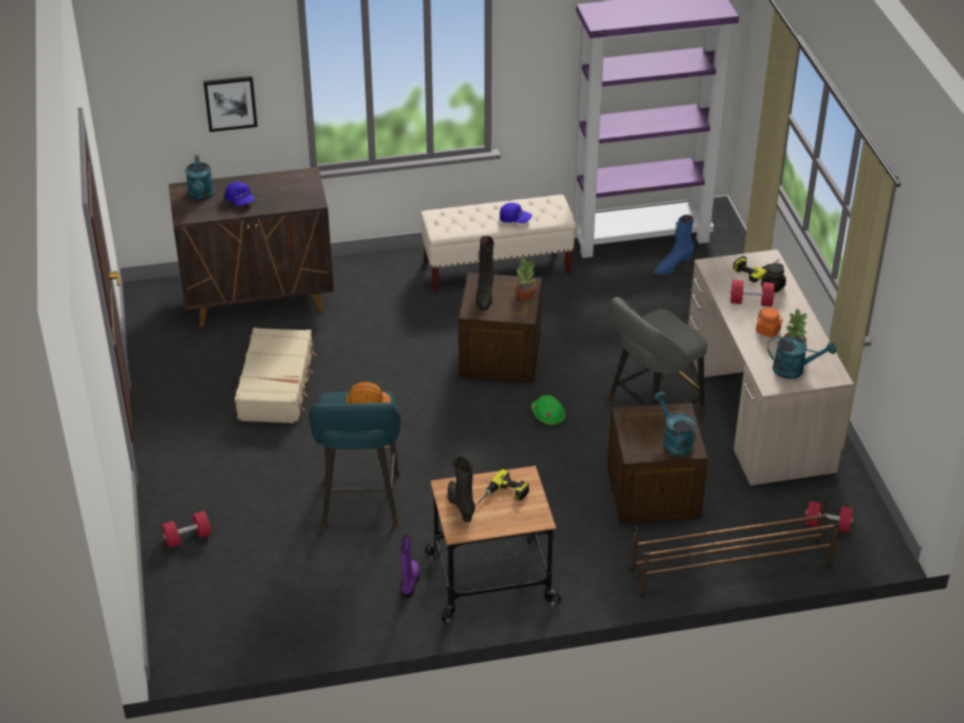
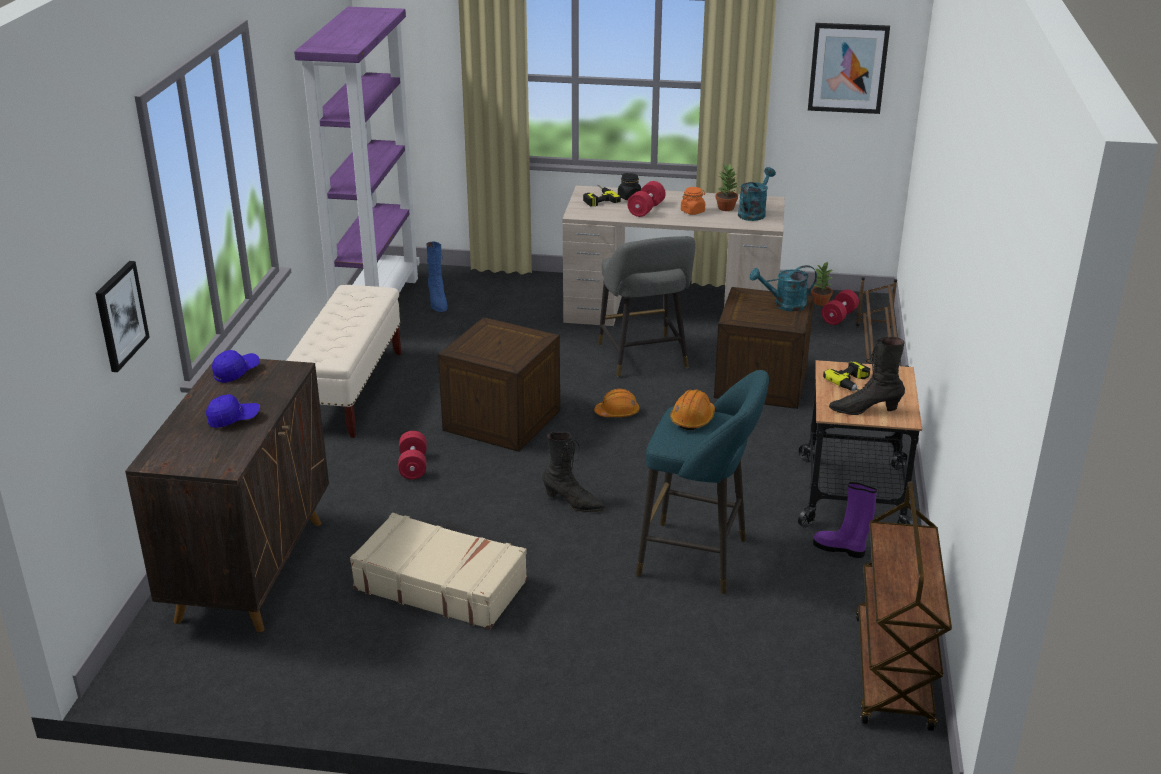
camera: 70 degrees left, 10 degrees down
red dumbbell [162,511,211,548] -> red dumbbell moved to [398,431,427,479]
turquoise watering can [185,155,214,201] -> none
black boot [476,236,494,311] -> black boot moved to [542,431,605,512]
blue cap [500,203,532,223] -> blue cap moved to [212,350,260,383]
potted plant [514,256,536,300] -> potted plant moved to [811,262,833,306]
green hard hat [531,395,566,425] -> orange hard hat [594,389,639,417]
none -> picture [808,23,890,114]
none -> brown cart [856,481,952,731]

